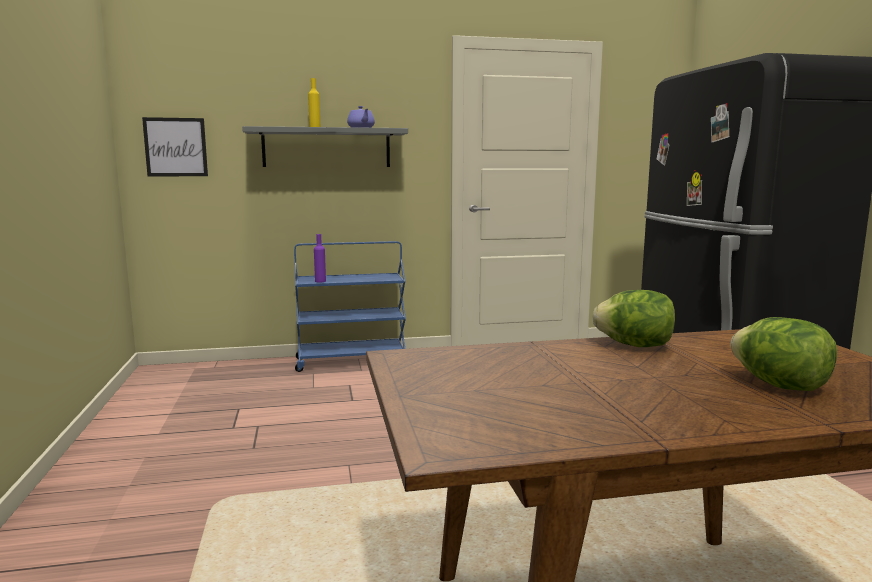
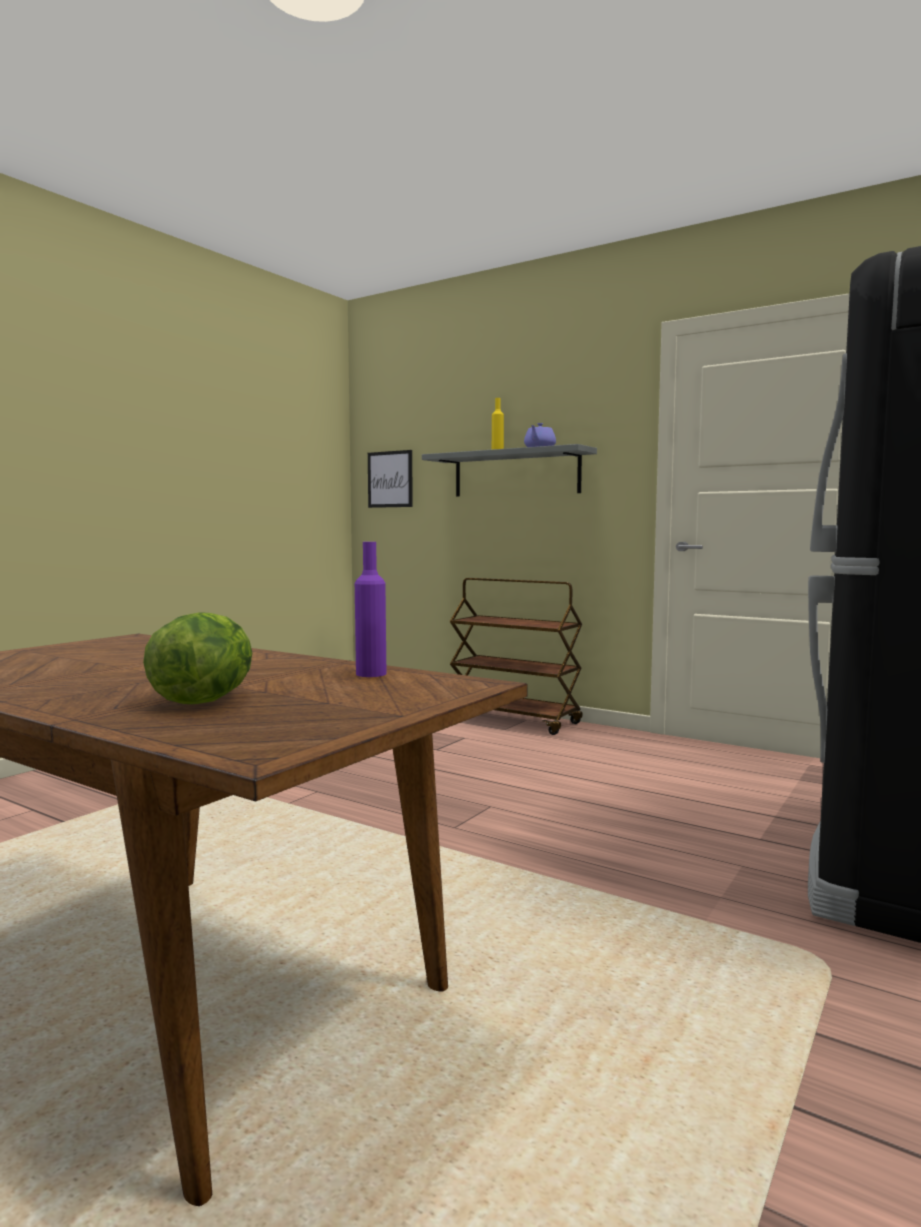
camera: 45 degrees right, 5 degrees down
blue cart [294,241,406,372] -> brown cart [450,578,583,735]
purple bottle [314,234,326,283] -> purple bottle moved to [355,542,386,677]
lettuce [592,290,675,347] -> none

